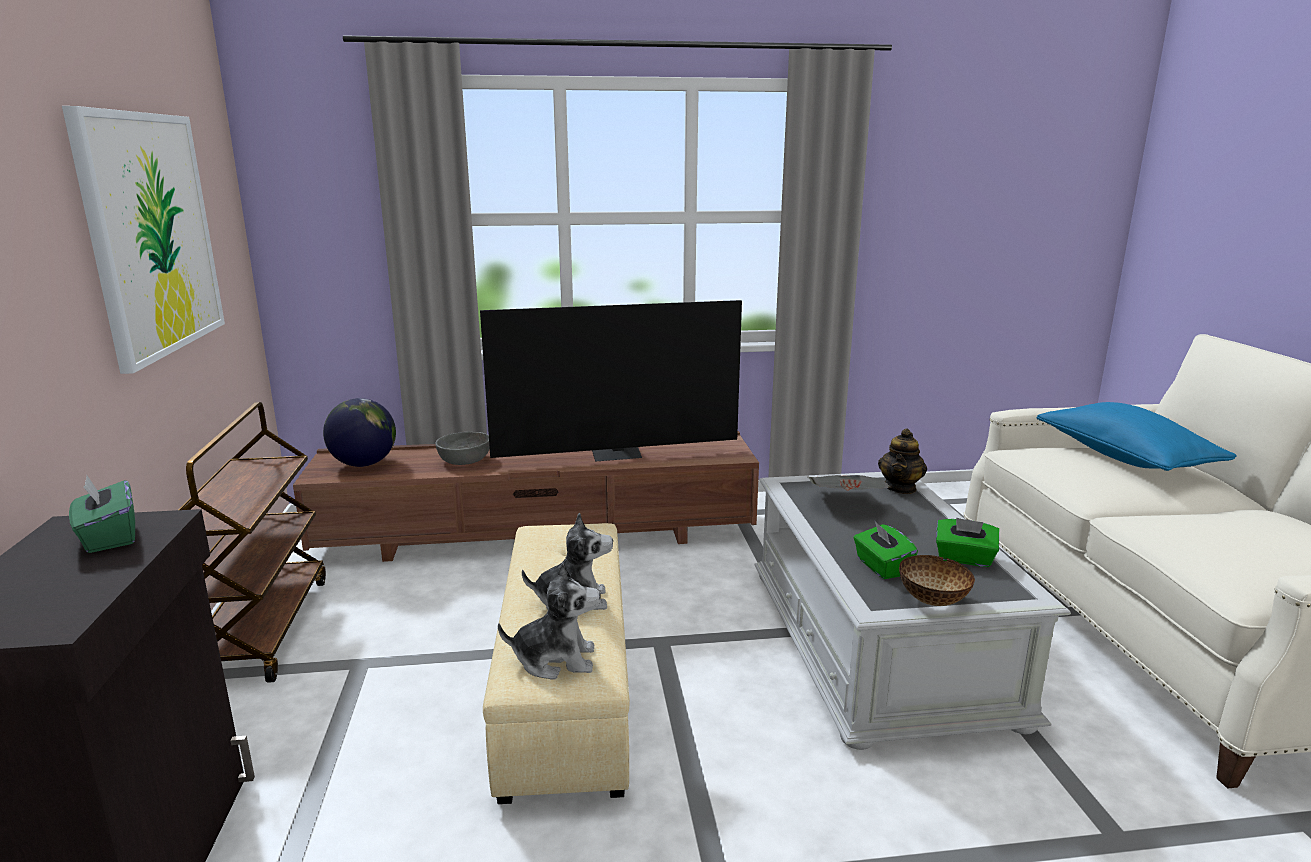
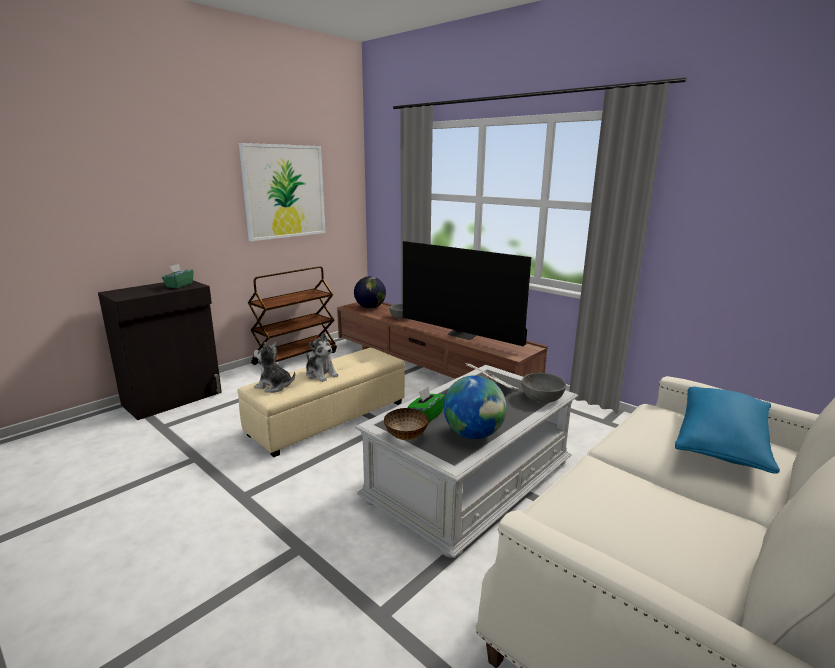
camera: 50 degrees right, 0 degrees up
plush toy [498,562,601,680] -> plush toy turned 150 degrees clockwise [254,342,295,392]
teapot [878,428,927,494] -> grey bowl [521,373,566,403]
green tissue box [936,517,999,567] -> globe [443,375,507,439]

